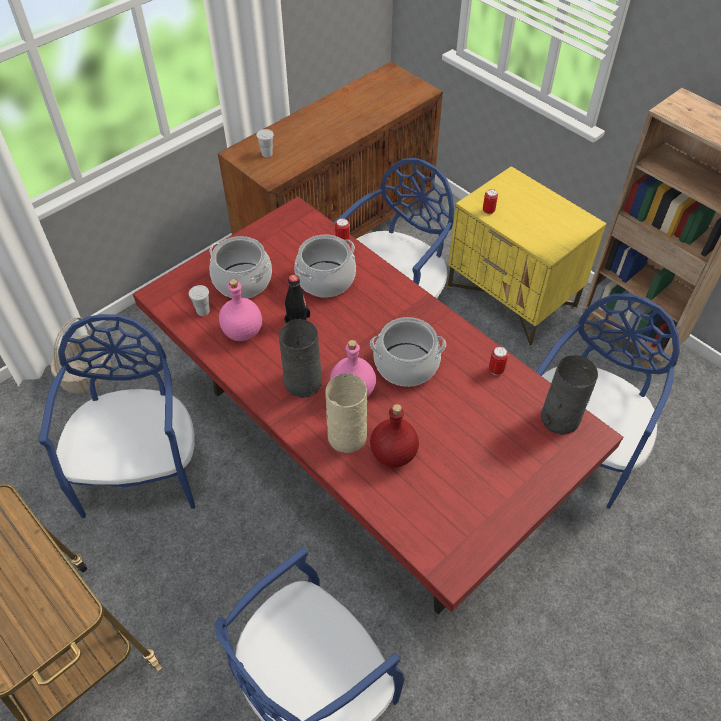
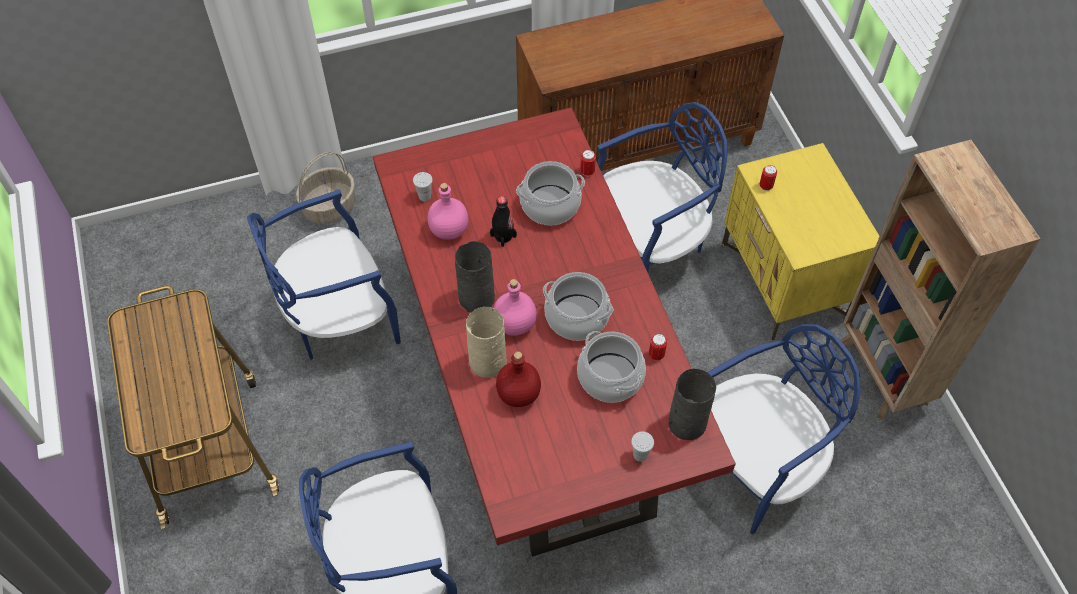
camera: 25 degrees right, 5 degrees up
blue chair [39,314,195,518] -> blue chair turned 135 degrees counterclockwise [247,189,401,360]
cooking pot [210,236,272,299] -> cooking pot moved to [577,331,646,403]
white cup [256,129,274,158] -> white cup moved to [631,431,654,462]

